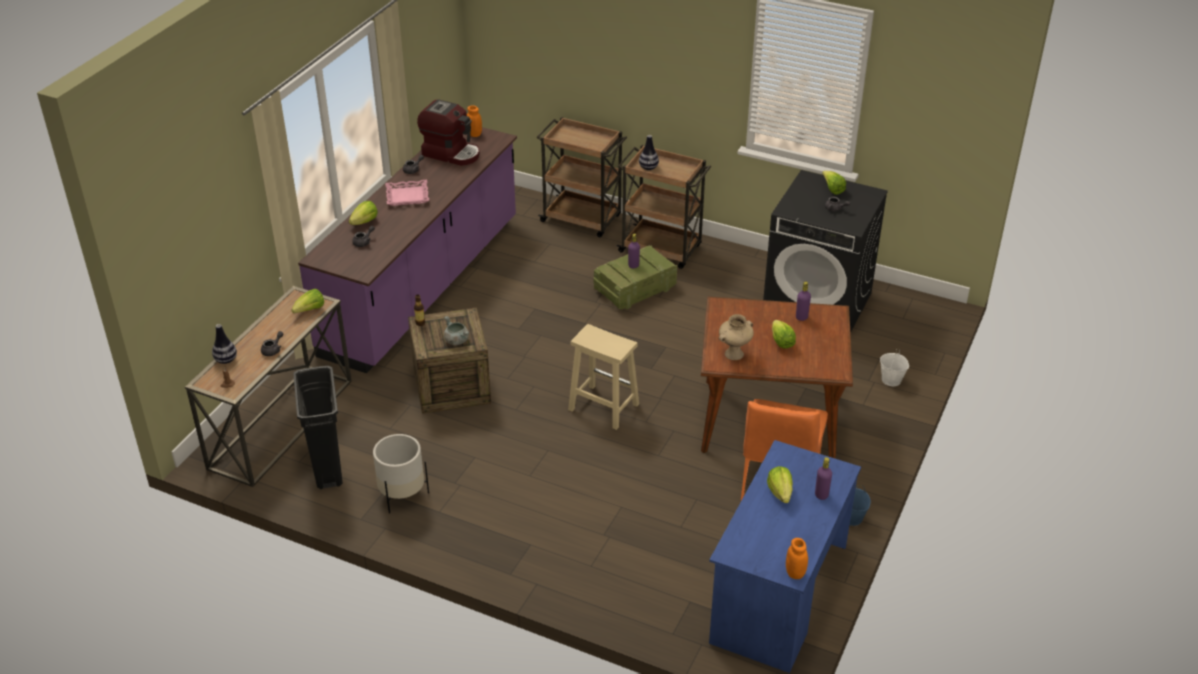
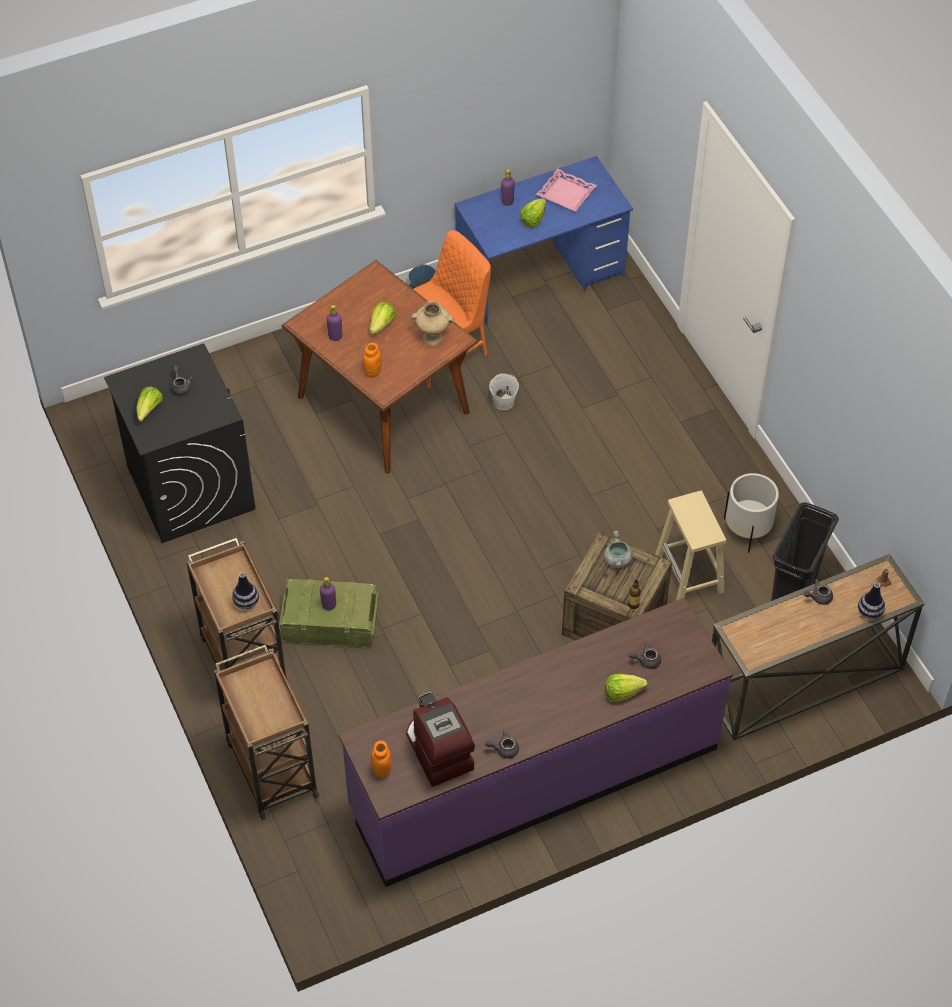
camera: 140 degrees left, 15 degrees up
lettuce [291,289,324,313] -> none
pink tray [385,180,429,206] -> pink tray moved to [536,168,597,212]
beige stool [568,324,639,430] -> beige stool moved to [655,491,726,601]
orange jar [786,538,808,579] -> orange jar moved to [363,343,382,378]
white bucket [880,348,909,386] -> white bucket moved to [489,374,519,410]

